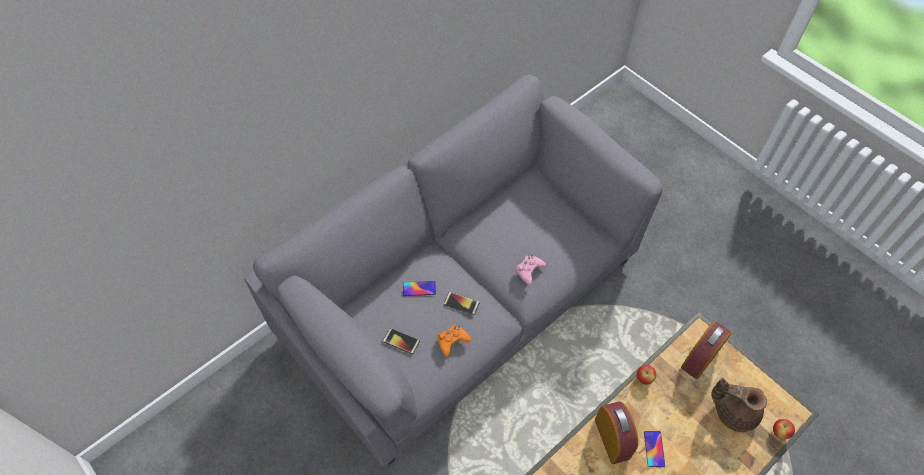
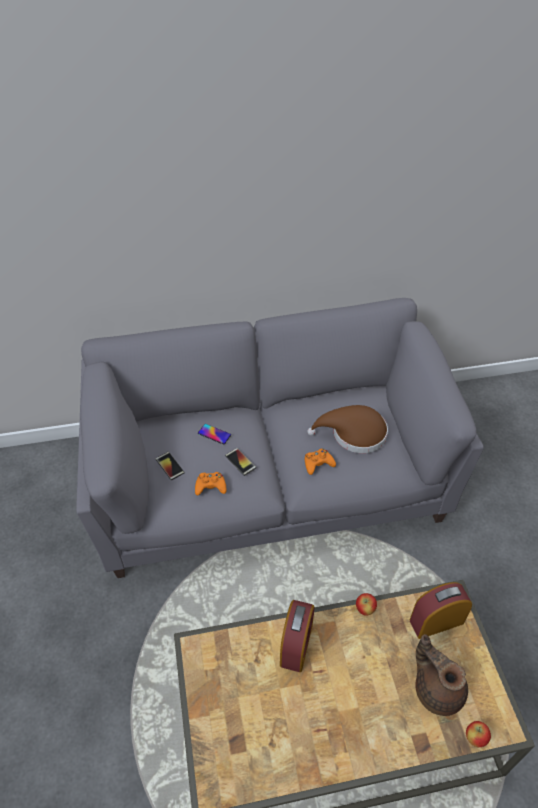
camera: 30 degrees right, 10 degrees down
pink game controller [515,255,546,285] -> orange game controller [305,449,336,475]
phone [644,431,665,467] -> none
none -> brown hat [307,405,388,453]

